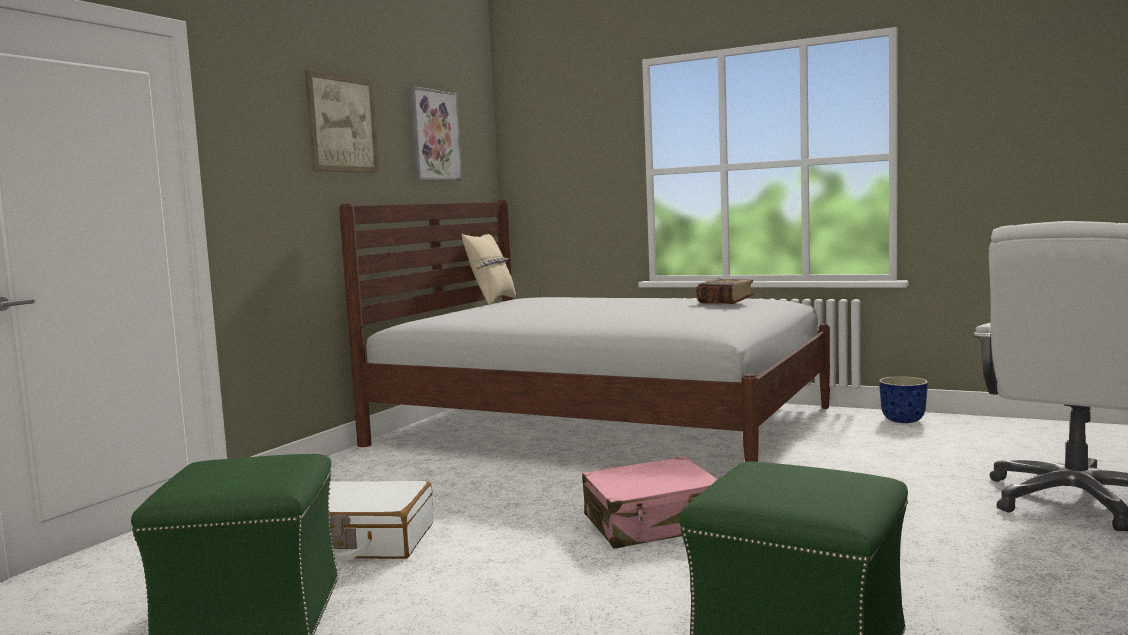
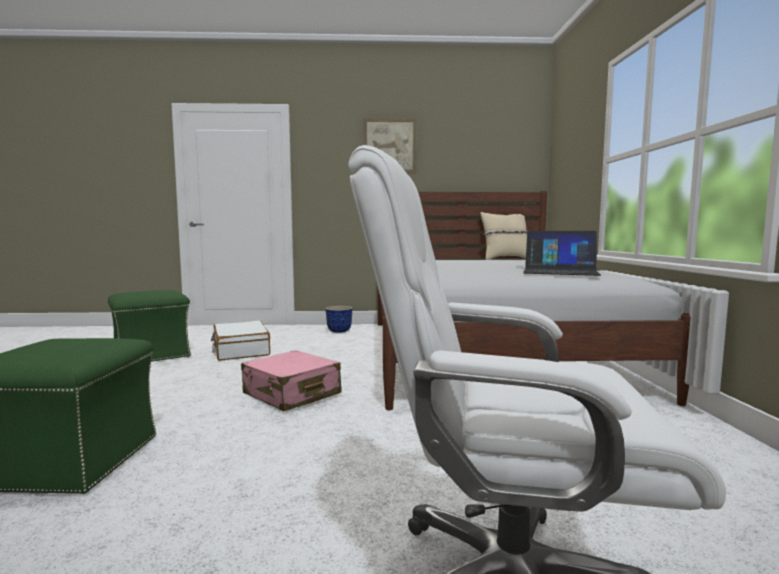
camera: 60 degrees right, 0 degrees up
picture [409,86,462,181] -> none
book [696,278,754,304] -> laptop [523,231,601,276]
planter [879,376,928,423] -> planter moved to [326,306,353,333]

